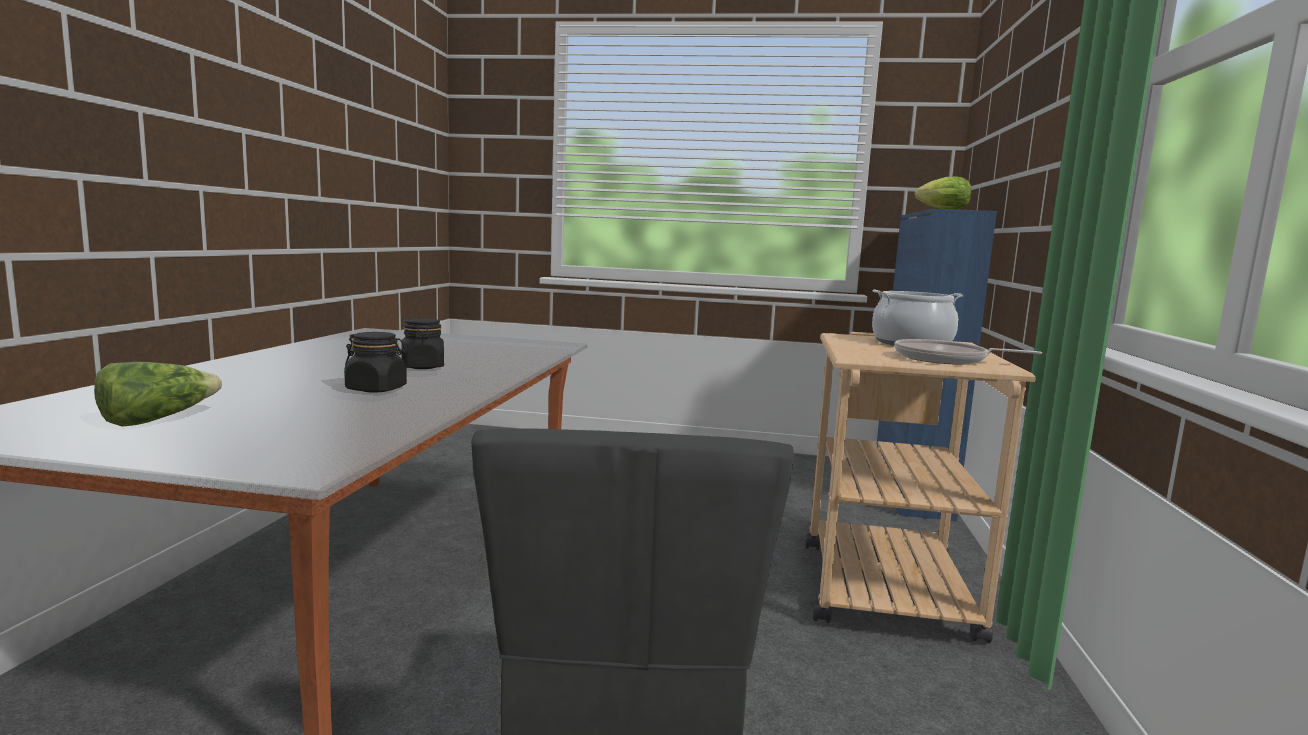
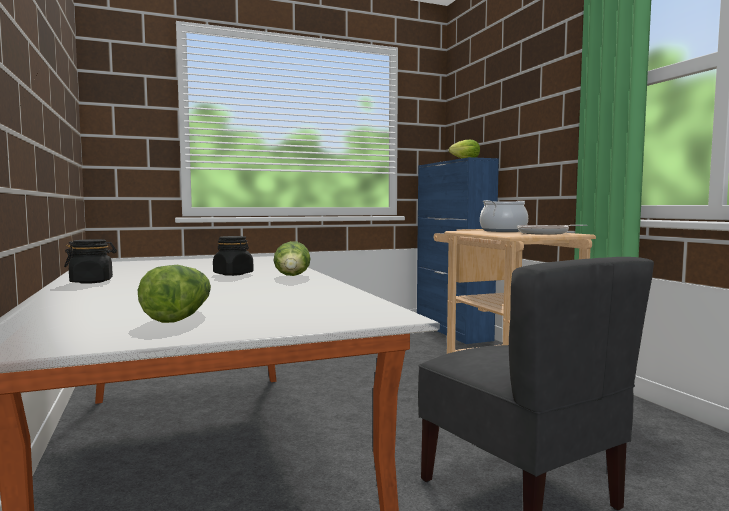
camera: 30 degrees left, 5 degrees down
black jar [344,332,407,393] -> black jar moved to [64,239,117,284]
none -> lettuce [274,241,310,276]

